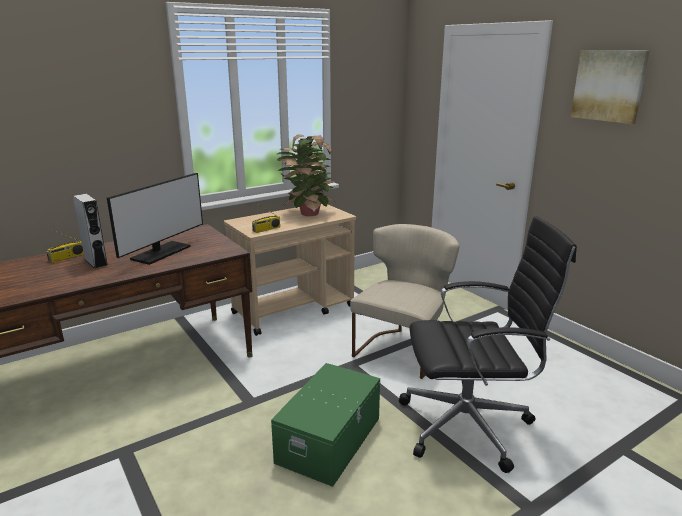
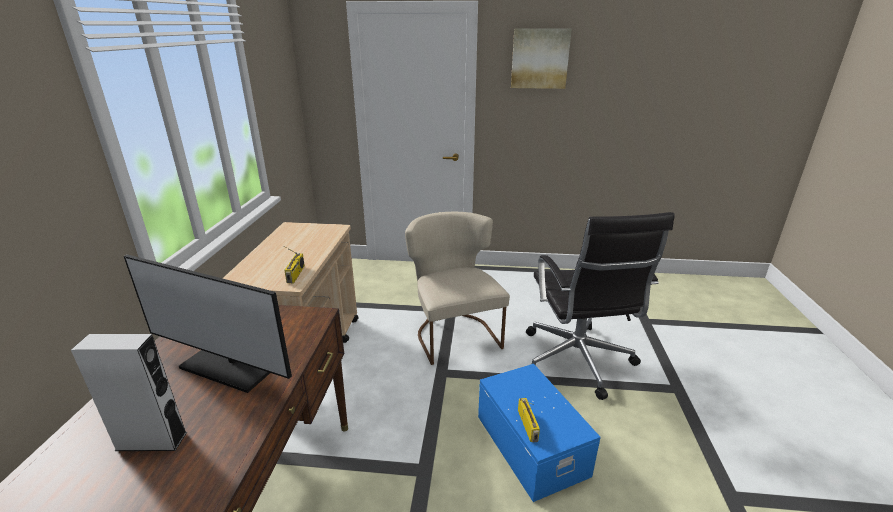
camera: 50 degrees left, 5 degrees up
radio [46,229,84,263] -> radio moved to [518,398,540,443]
monitor [107,173,203,265] -> monitor turned 135 degrees clockwise [124,254,292,393]
green storage box [271,363,380,487] -> blue storage box [478,364,601,502]
potted plant [277,135,337,216] -> none
black office chair [399,216,577,473] -> black office chair turned 135 degrees clockwise [526,212,675,400]

